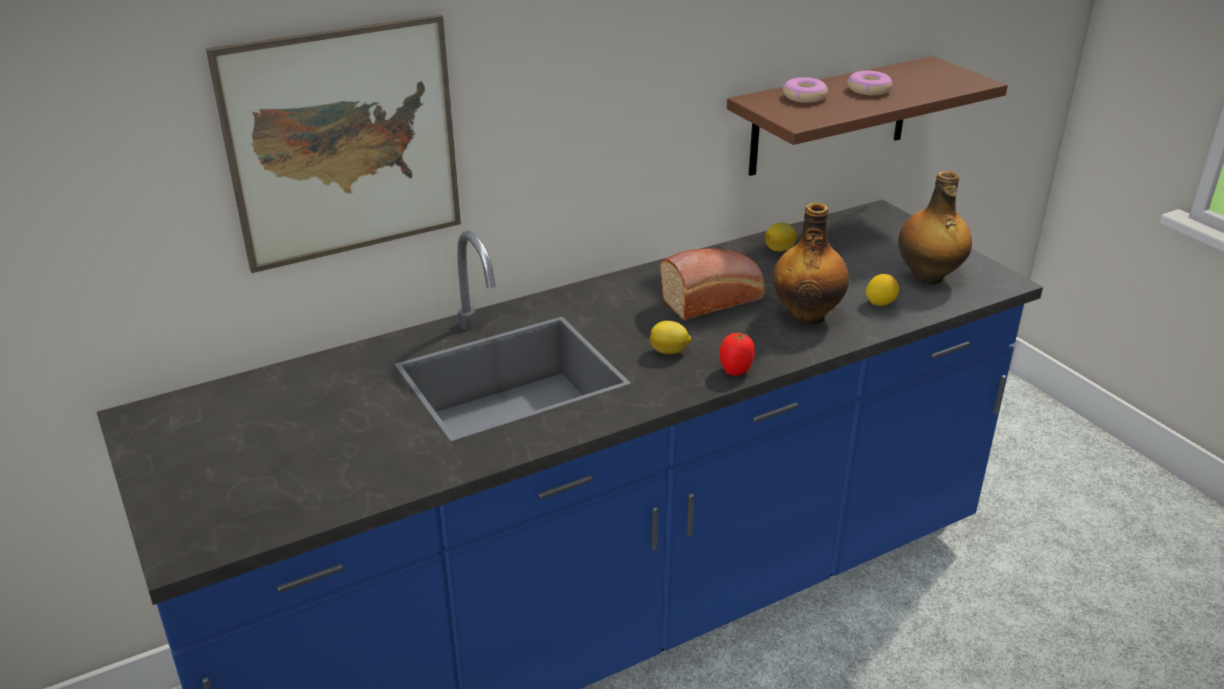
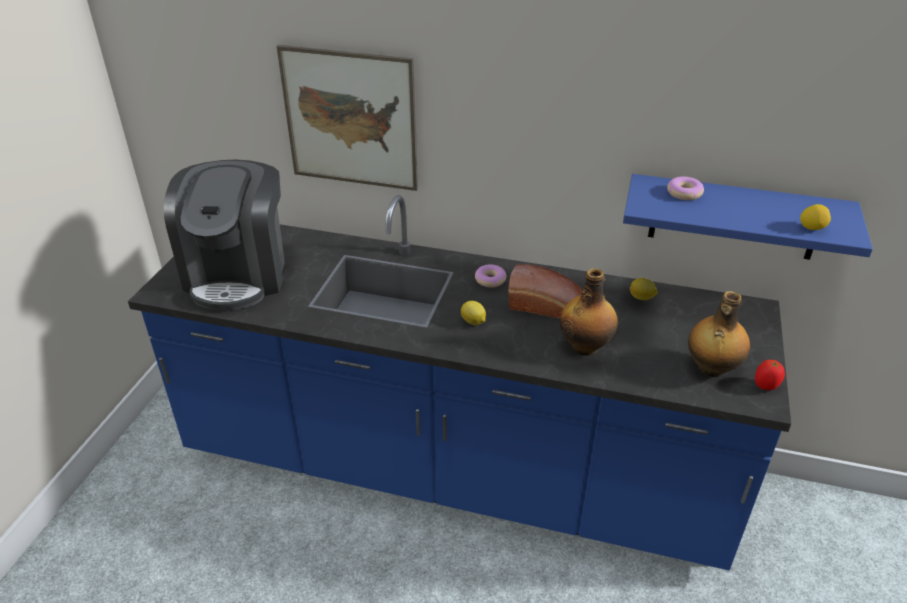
camera: 45 degrees right, 5 degrees up
tomato [719,333,755,376] -> tomato moved to [755,360,785,390]
brown shelf [727,56,1008,176] -> blue shelf [623,174,873,260]
donut [847,71,892,95] -> donut moved to [475,265,507,287]
lemon [866,274,899,306] -> lemon moved to [800,204,831,230]
none -> coffee machine [164,160,284,311]

